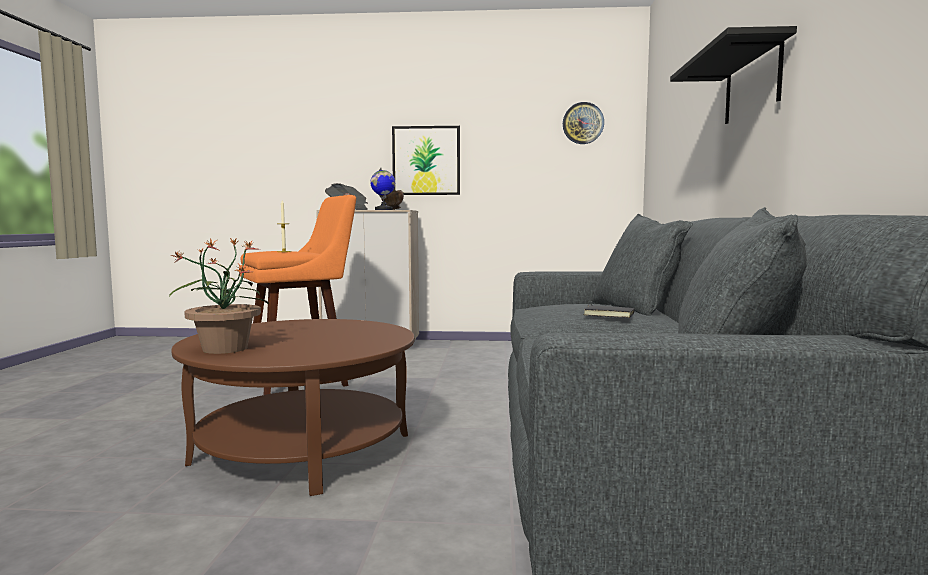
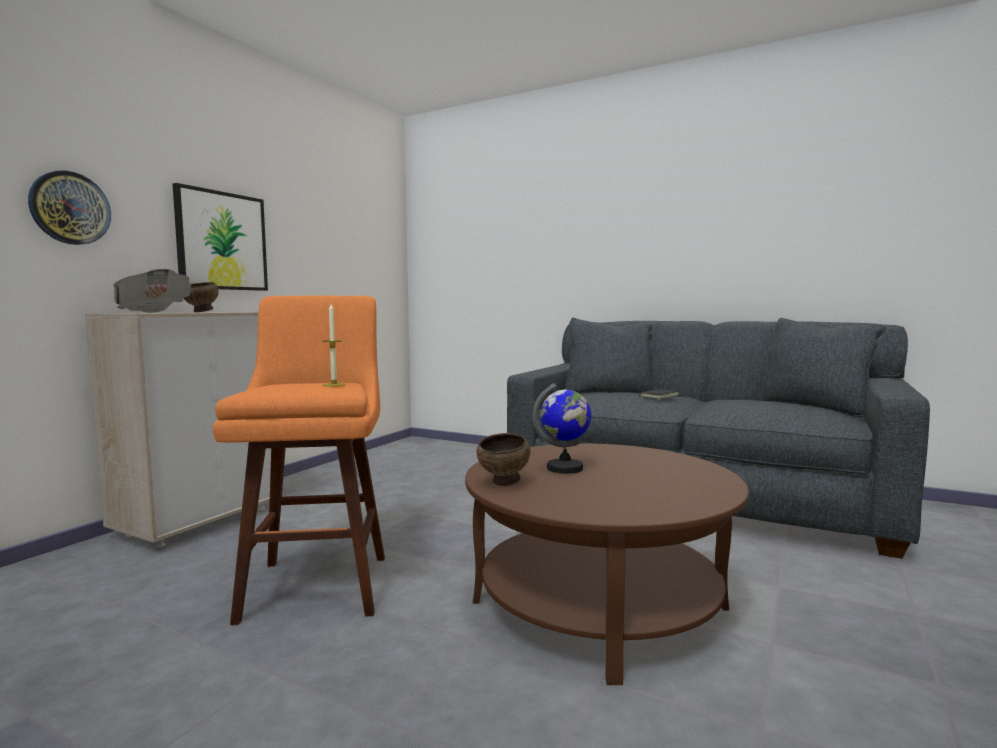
camera: 65 degrees left, 0 degrees up
potted plant [169,238,269,354] -> none
globe [370,168,395,210] -> globe moved to [532,383,591,474]
wall clock [563,102,604,144] -> wall clock moved to [28,170,111,245]
black shelf [670,26,797,124] -> none
none -> brown bowl [476,433,530,486]

